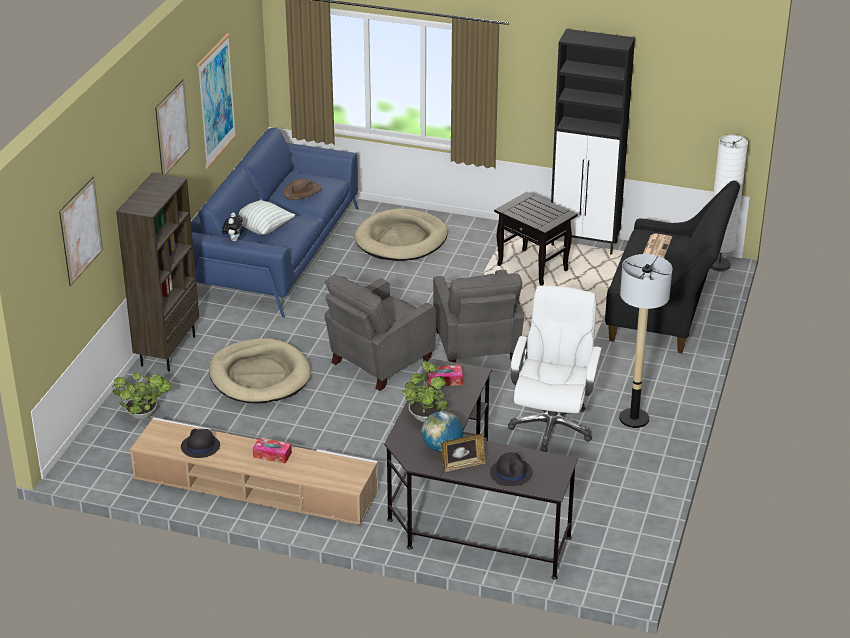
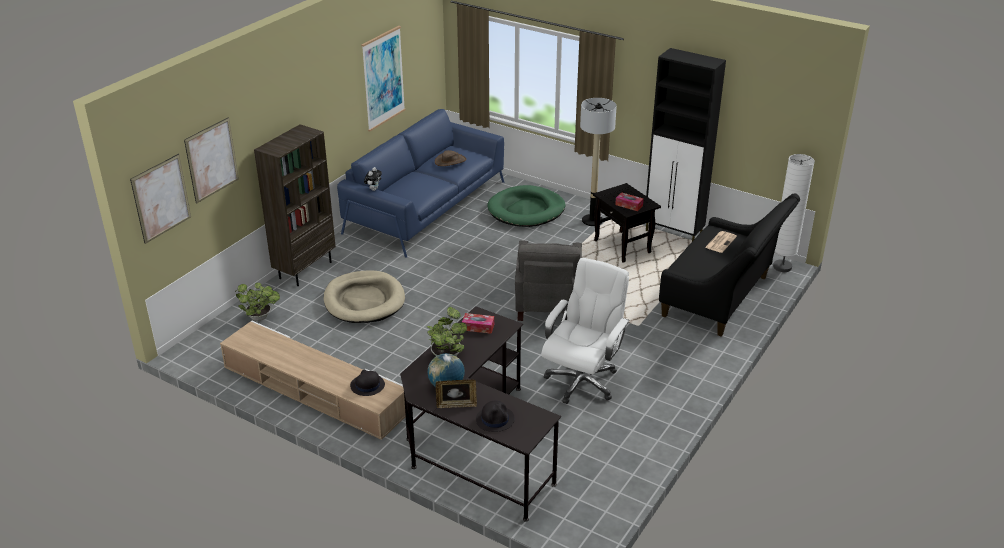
camera: 15 degrees right, 0 degrees up
picture [155,79,190,175] -> picture moved to [130,154,191,244]
black hat [181,429,220,458] -> black hat moved to [350,369,385,396]
pillow [239,200,295,235] -> none
tissue box [253,438,292,464] -> tissue box moved to [615,192,644,211]
grey armchair [324,274,436,391] -> none
beige dog bed [354,208,448,261] -> green dog bed [487,185,566,227]
floor lamp [619,254,672,428] -> floor lamp moved to [580,98,617,226]

